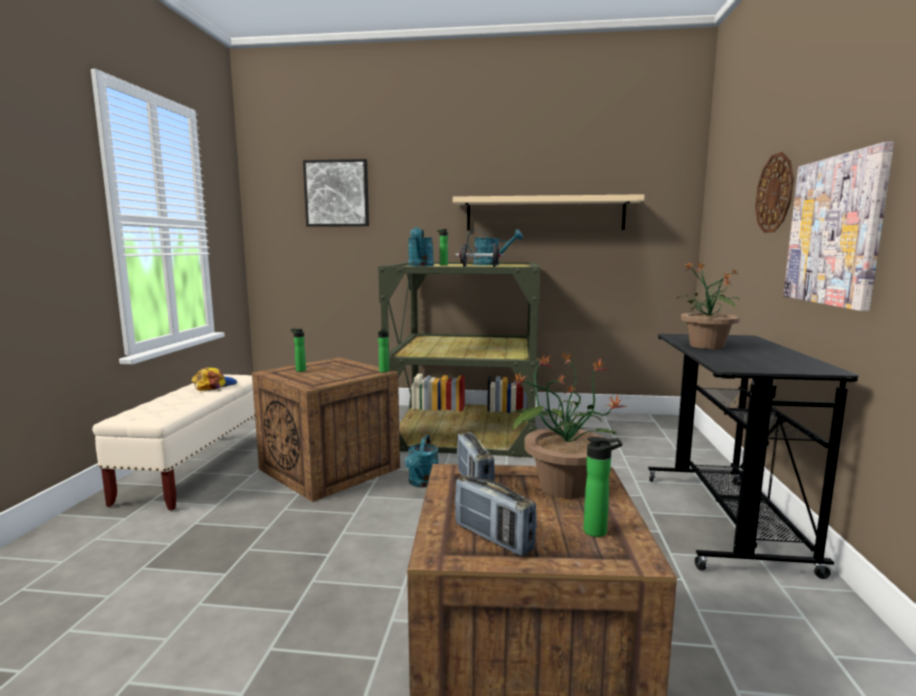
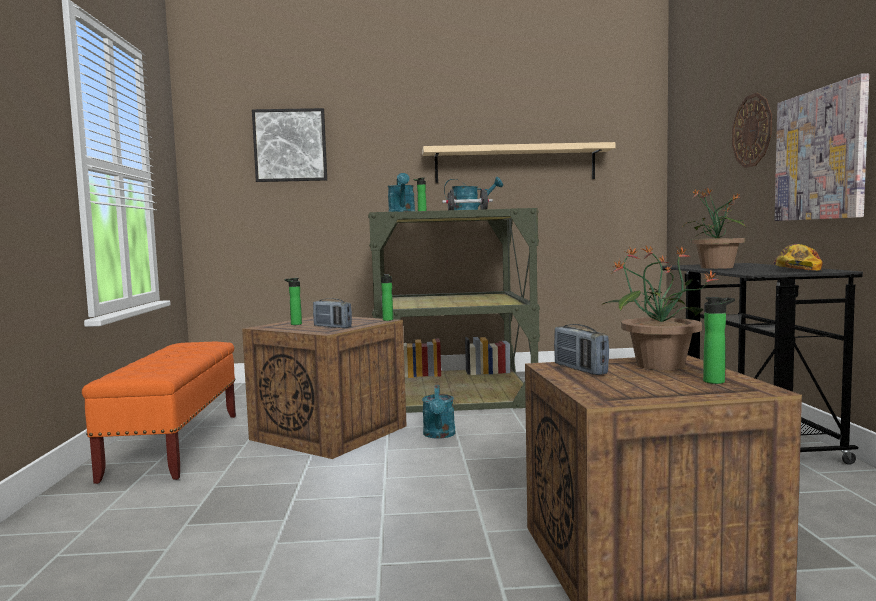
camera: 10 degrees left, 5 degrees down
beige bench [92,374,255,511] -> orange bench [82,342,236,484]
cap [191,368,237,391] -> cap moved to [773,244,823,271]
radio [455,475,536,556] -> radio moved to [313,298,352,328]

